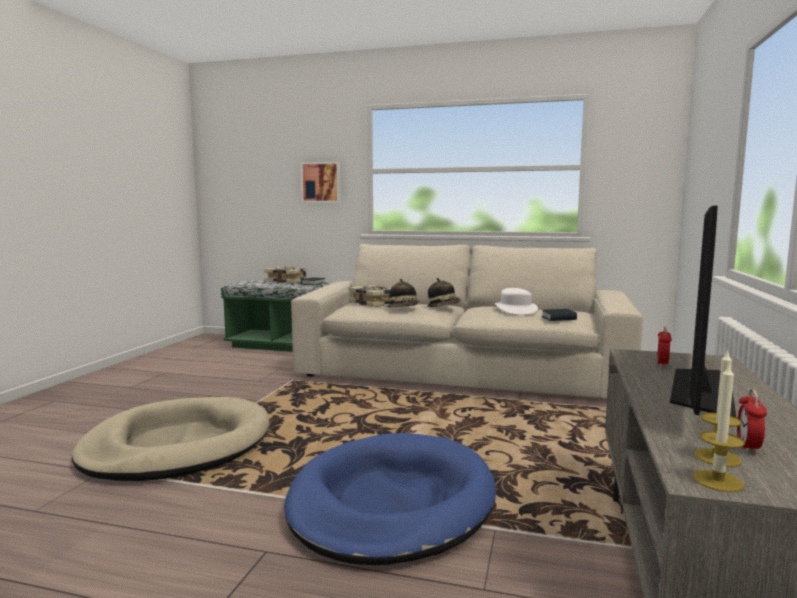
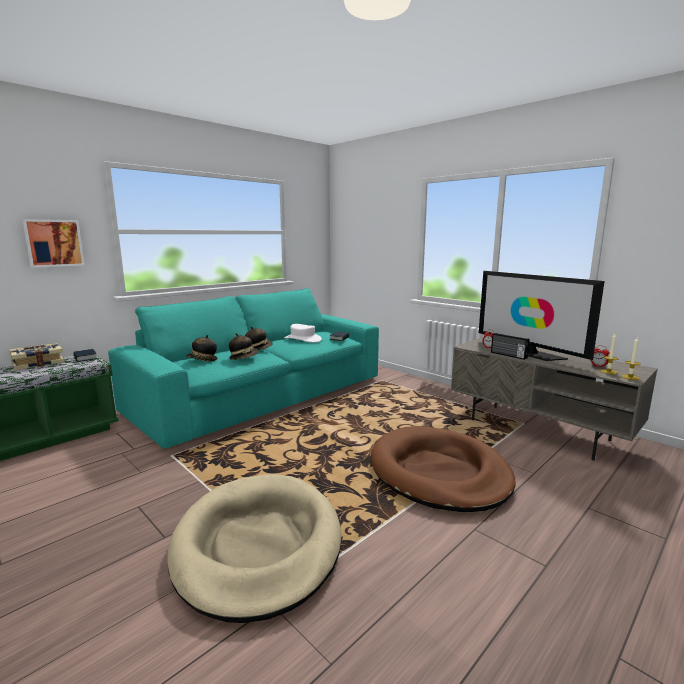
camera: 60 degrees left, 5 degrees up
blue dog bed [284,433,496,565] -> brown dog bed [371,426,516,512]
beige sofa [291,244,643,398] -> turquoise sofa [108,288,379,448]
book [349,285,391,307] -> hat [186,335,217,361]
none -> radio [491,333,530,360]

